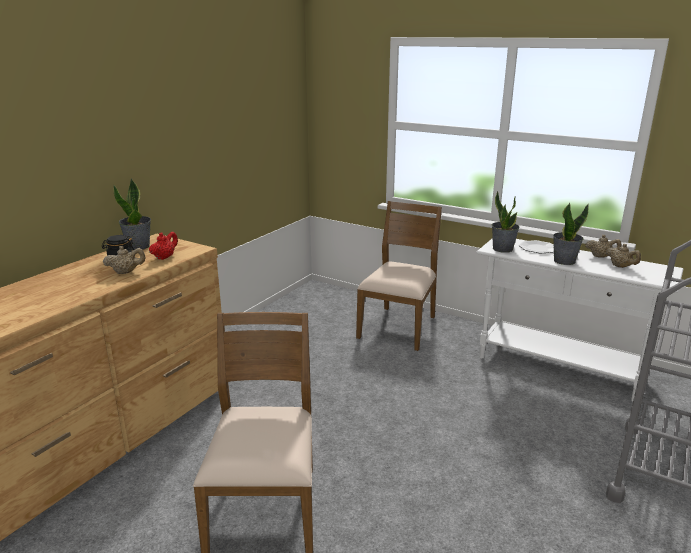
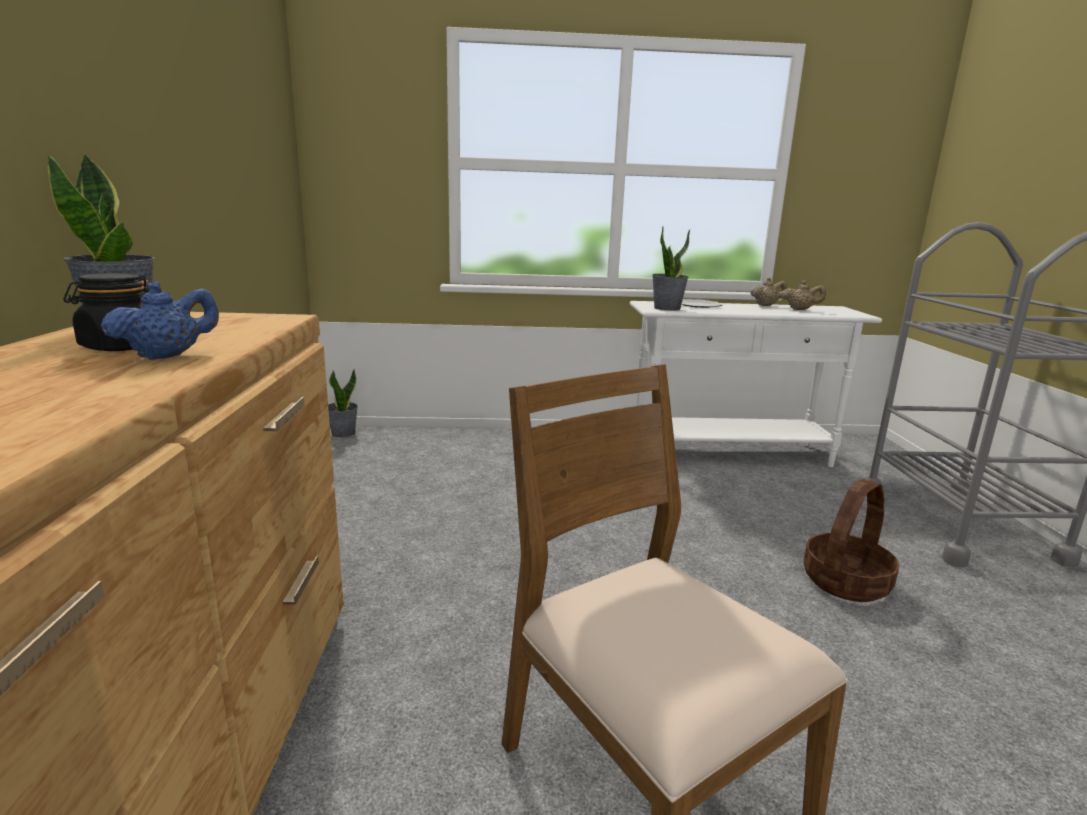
camera: 35 degrees left, 5 degrees down
beige teapot [103,246,146,274] -> blue teapot [101,281,219,360]
red teapot [149,232,178,260] -> none
brown chair [356,201,442,351] -> none
potted plant [553,203,589,265] -> potted plant moved to [328,369,358,438]
none -> basket [804,479,900,602]

